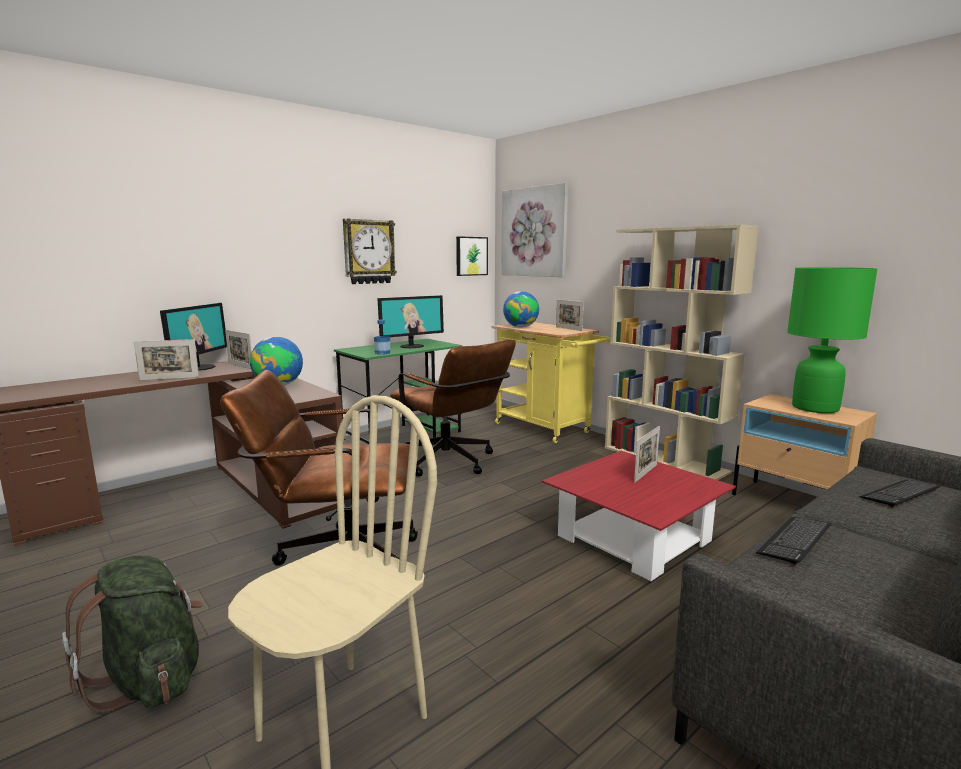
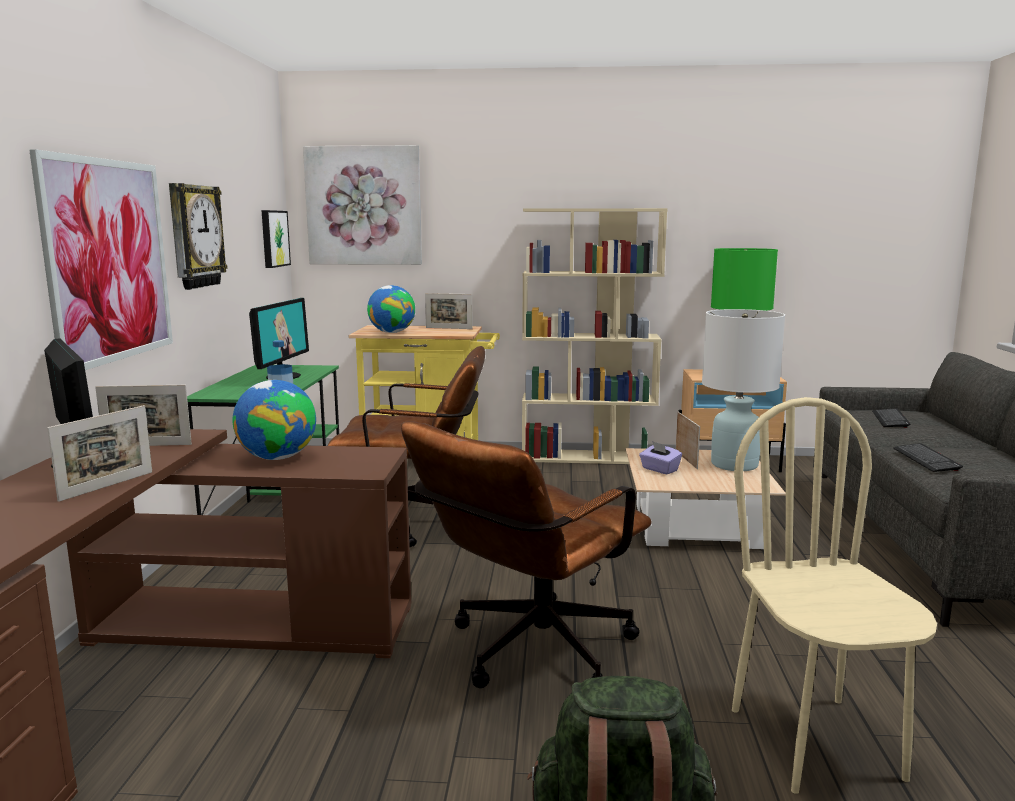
camera: 45 degrees left, 0 degrees up
red coffee table [542,451,736,581] -> beige coffee table [626,448,786,549]
none -> picture [29,149,173,370]
none -> purple tissue box [639,441,682,474]
none -> white table lamp [702,309,785,471]

